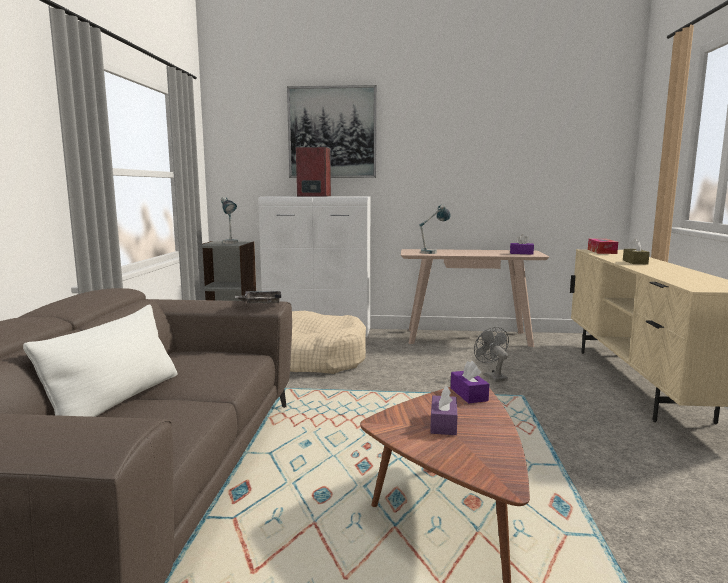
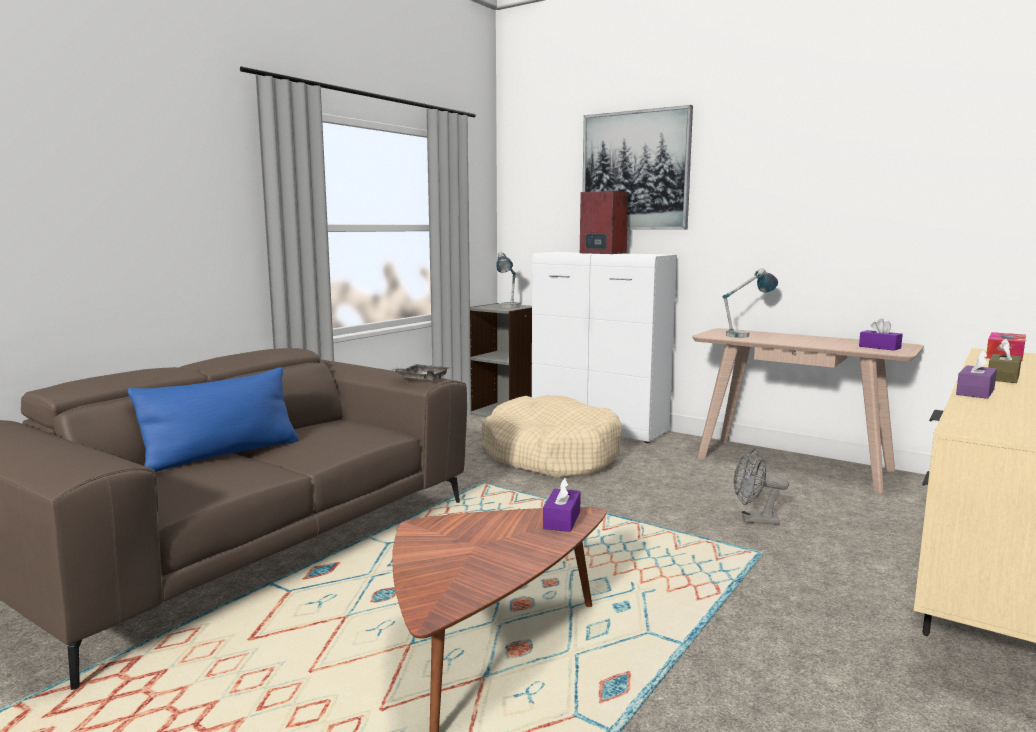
camera: 30 degrees right, 0 degrees up
white pillow [23,304,177,417] -> blue pillow [128,367,299,472]
purple tissue box [430,386,457,435] -> purple tissue box moved to [956,350,997,399]
grey fan [474,327,509,382] -> grey fan turned 90 degrees counterclockwise [734,449,789,525]

